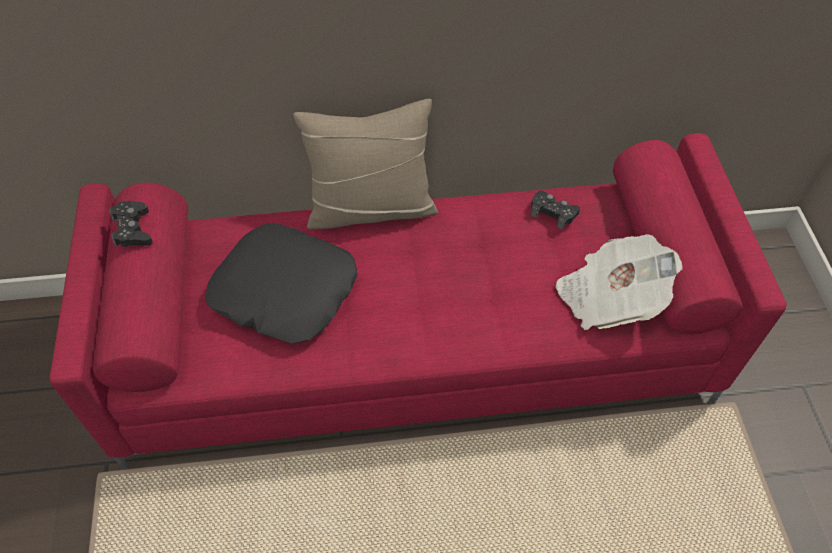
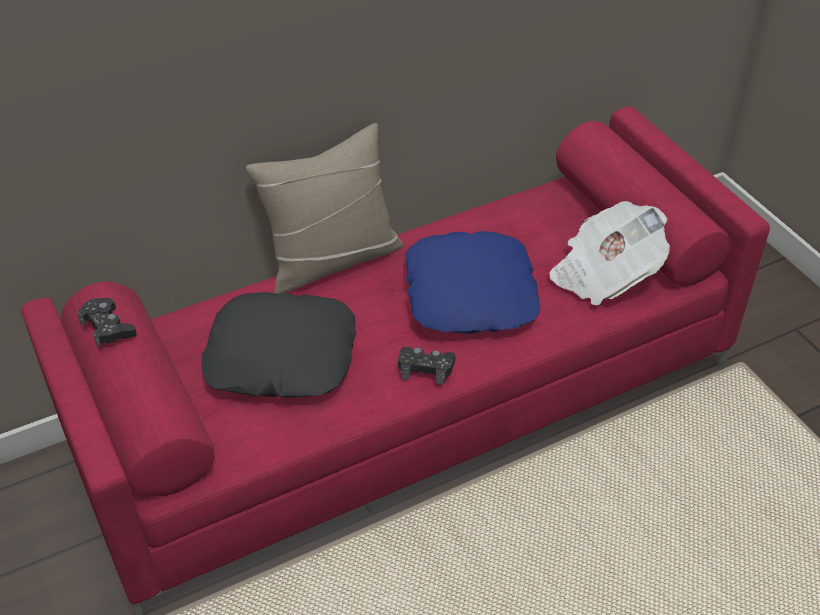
camera: 20 degrees left, 10 degrees down
black game controller [530,190,580,230] -> black game controller moved to [398,347,455,384]
none -> blue pillow [405,231,540,334]

